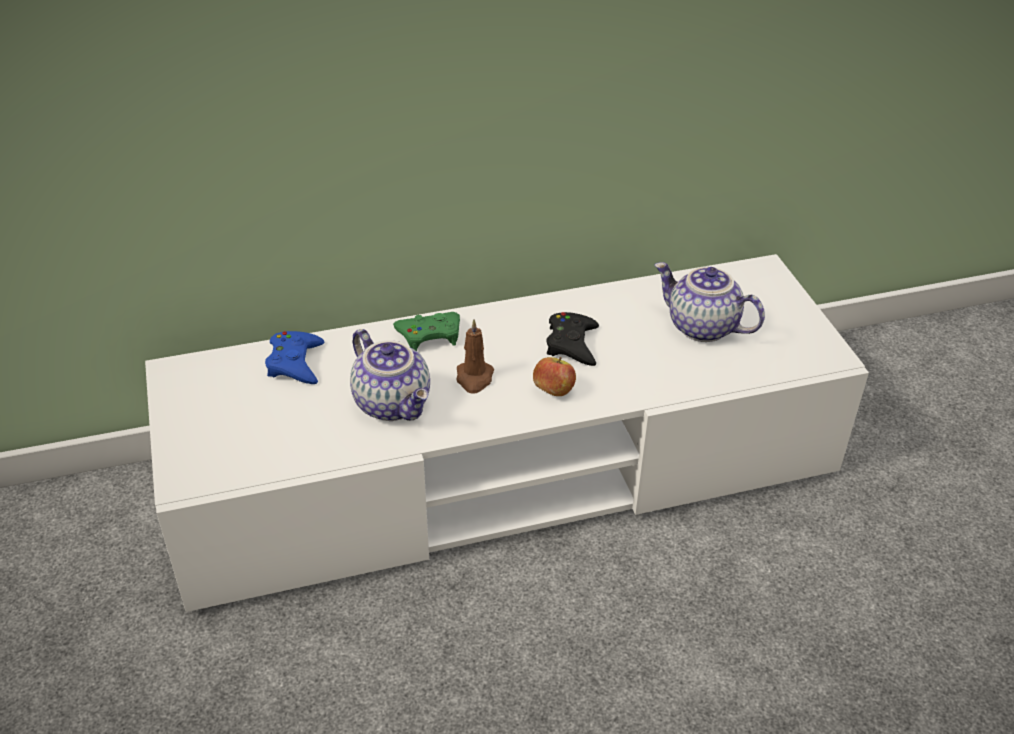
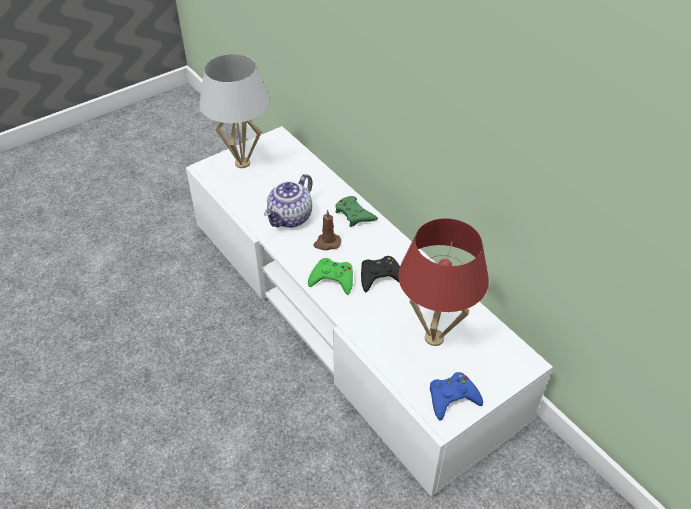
camera: 70 degrees right, 5 degrees up
blue game controller [265,331,324,384] -> blue game controller moved to [430,372,483,421]
apple [533,357,576,396] -> green game controller [308,258,353,295]
teapot [654,262,765,342] -> red table lamp [398,218,489,346]
none -> white table lamp [199,54,270,168]

